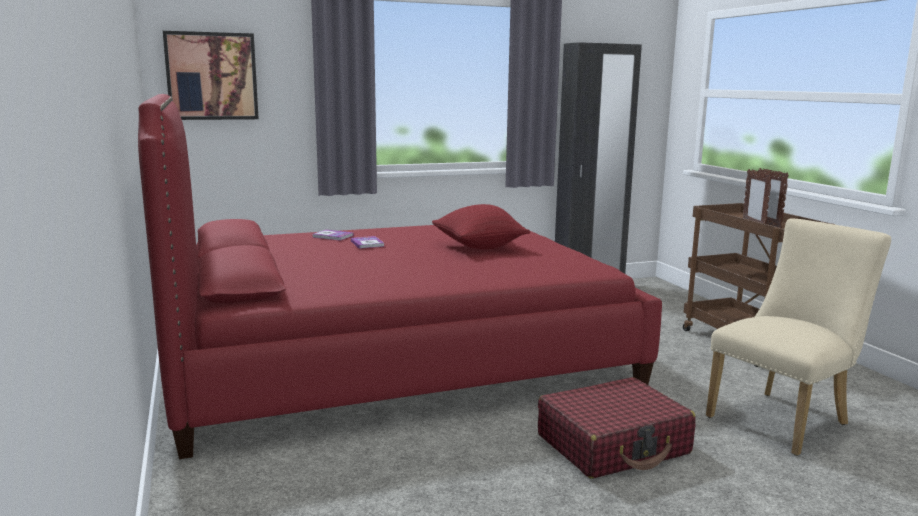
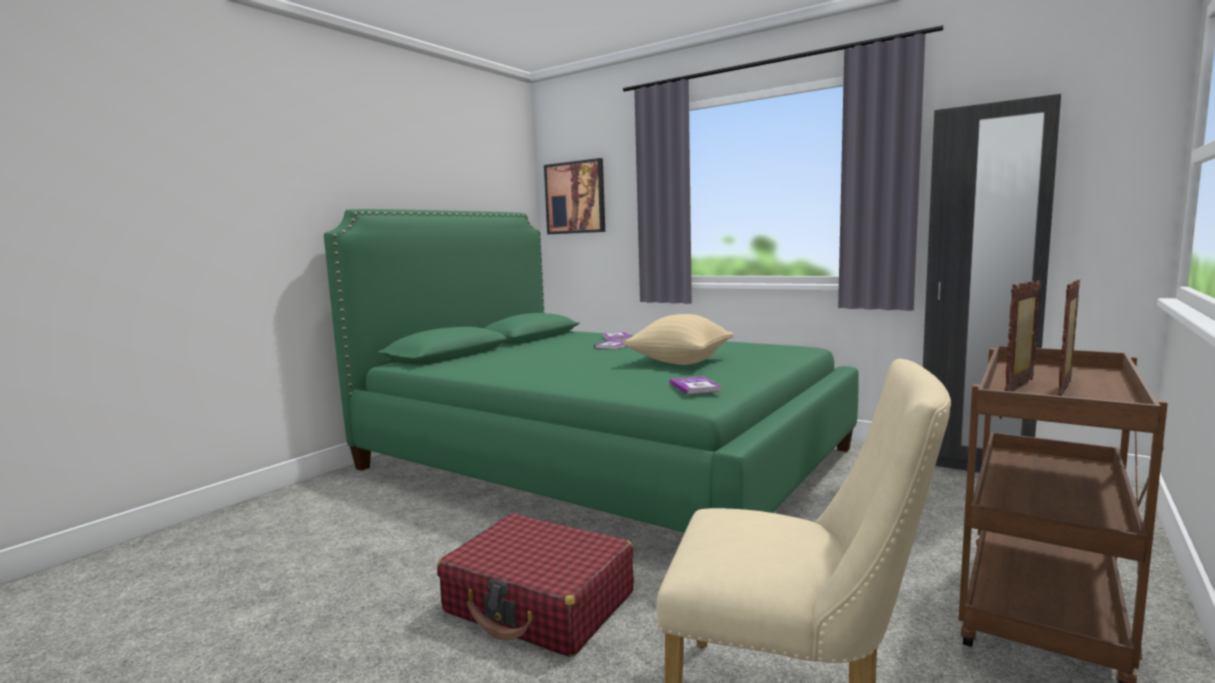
camera: 55 degrees right, 5 degrees down
red bed [138,94,662,459] -> green bed [324,209,859,533]
red pillow [432,204,530,249] -> beige pillow [623,314,734,365]
none -> book [670,376,721,395]

